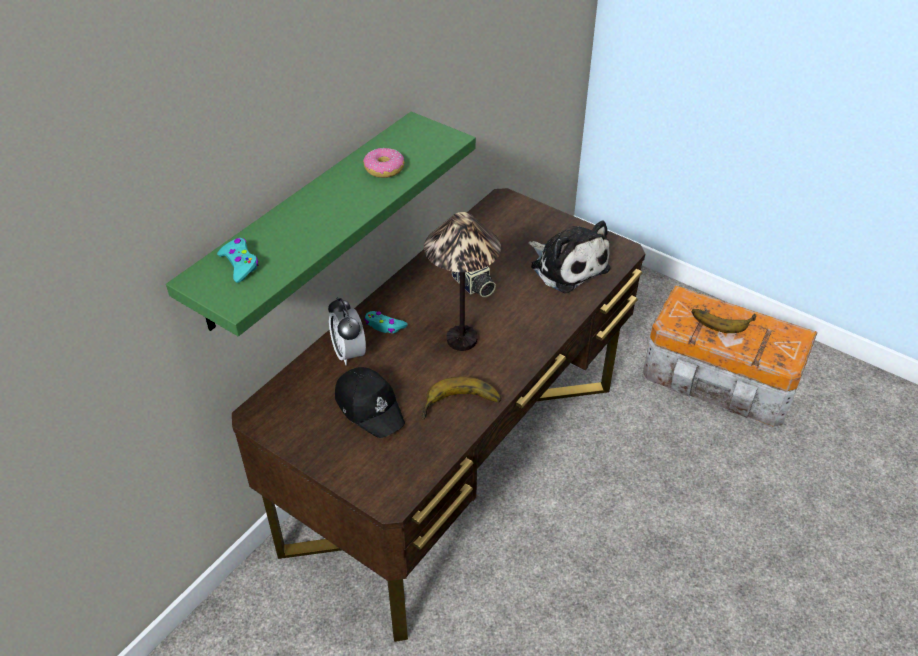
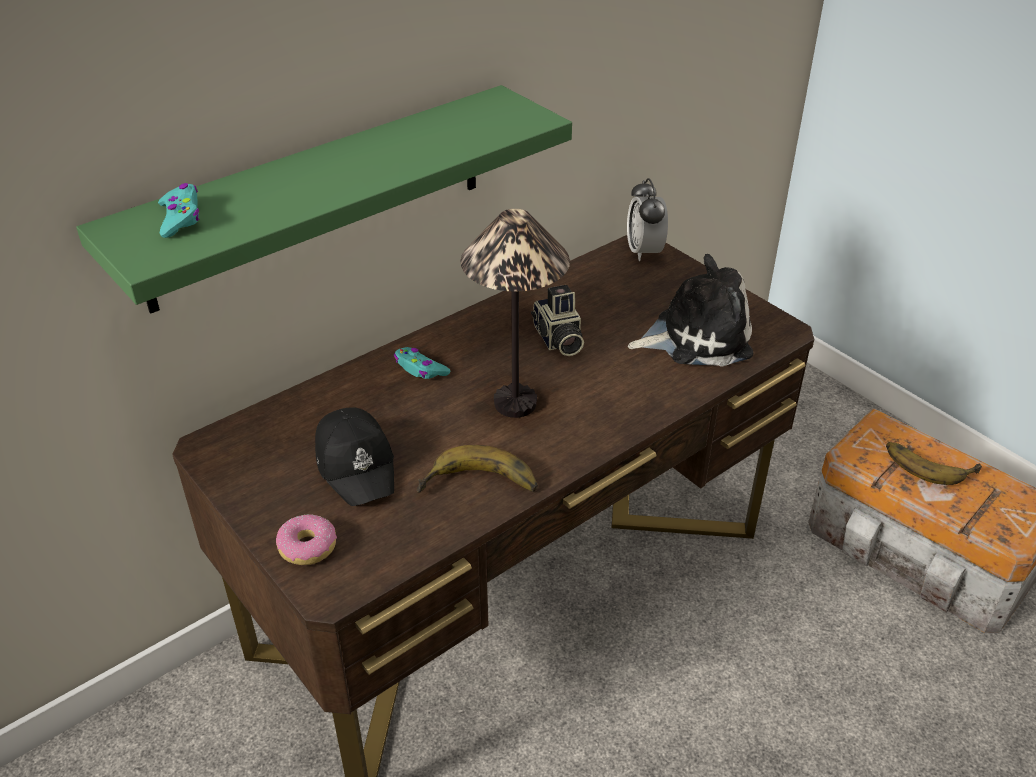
camera: 15 degrees right, 5 degrees down
alarm clock [328,297,366,365] -> alarm clock moved to [627,178,668,261]
donut [363,148,404,178] -> donut moved to [276,514,337,565]
plush toy [529,221,611,294] -> plush toy turned 75 degrees counterclockwise [628,254,753,367]

